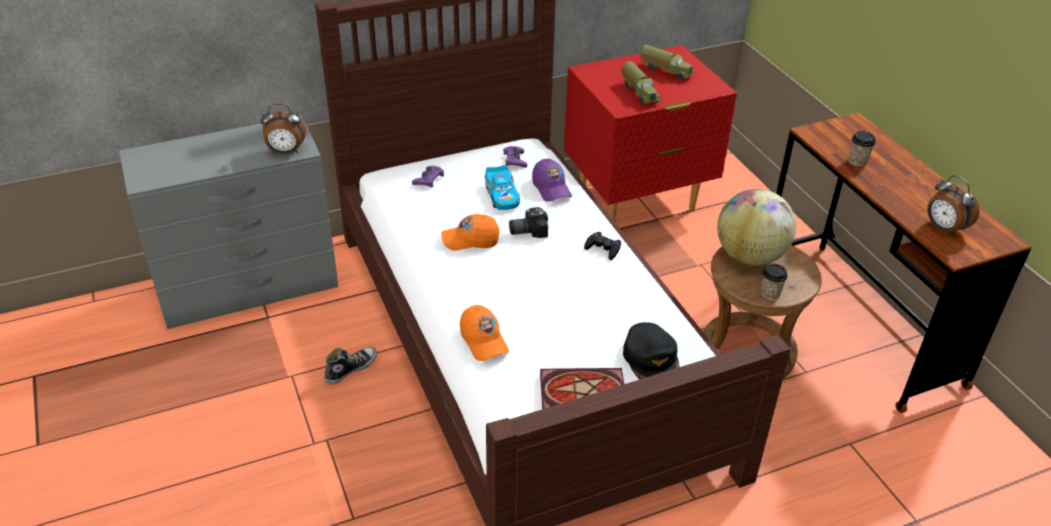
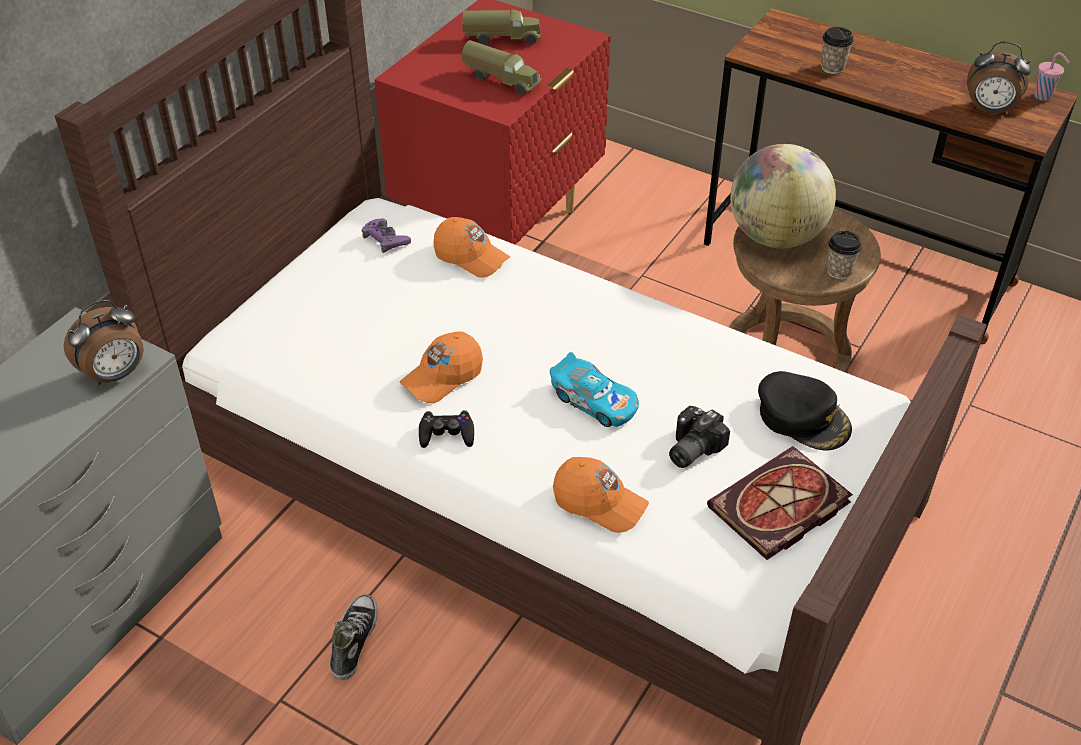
camera: 35 degrees left, 5 degrees up
purple game controller [412,166,444,187] -> none
toy car [485,165,520,210] -> toy car moved to [550,352,639,427]
camera [509,207,548,238] -> camera moved to [669,406,730,468]
purple cap [532,159,572,202] -> orange cap [433,217,511,278]
black game controller [584,232,621,260] -> black game controller moved to [419,410,474,448]
none -> pink cup [1034,52,1070,101]

